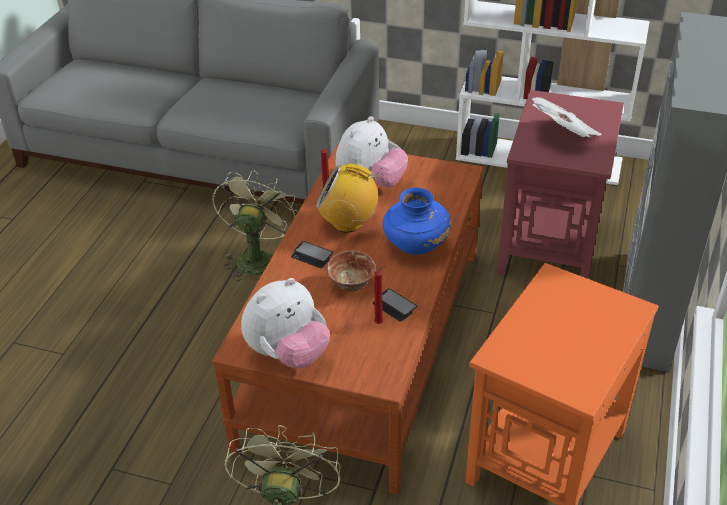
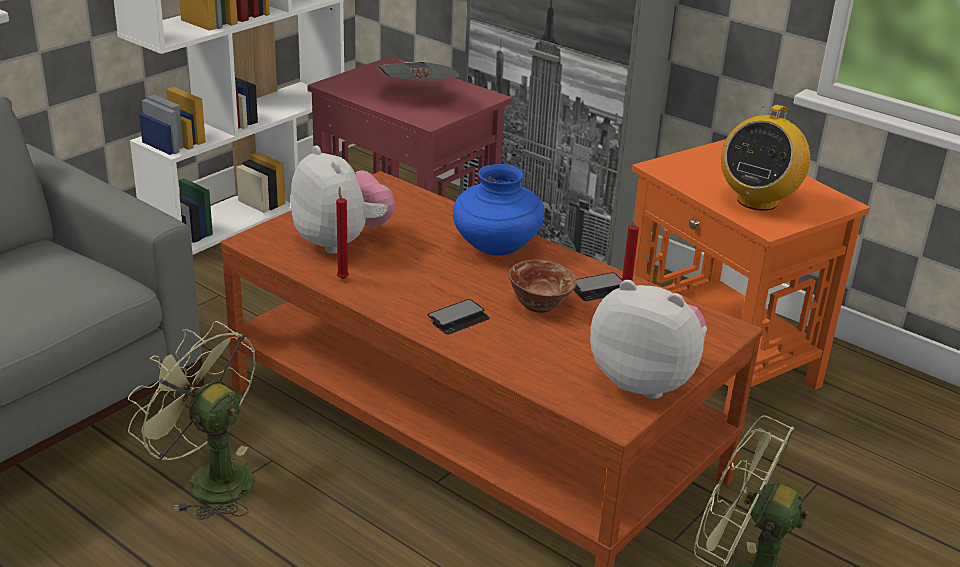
camera: 70 degrees left, 10 degrees down
plush toy [241,278,330,368] -> plush toy turned 45 degrees counterclockwise [590,280,707,399]
radio [316,164,382,232] -> radio moved to [721,105,810,211]

